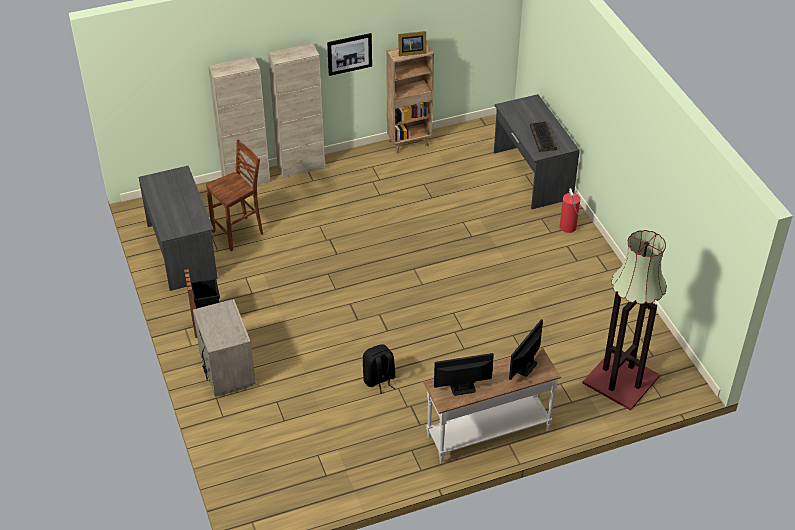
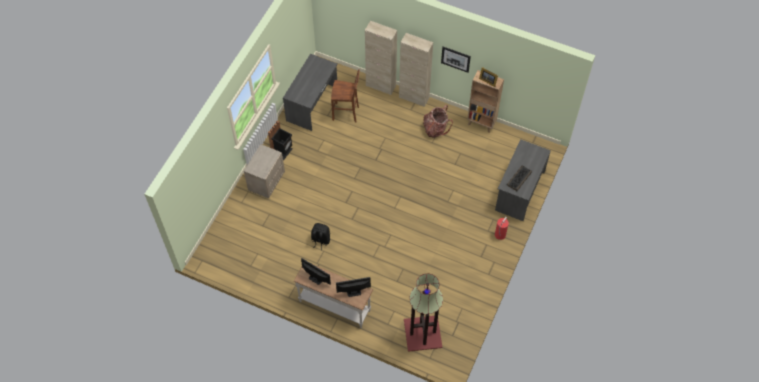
camera: 45 degrees right, 15 degrees up
none -> backpack [423,105,453,138]

